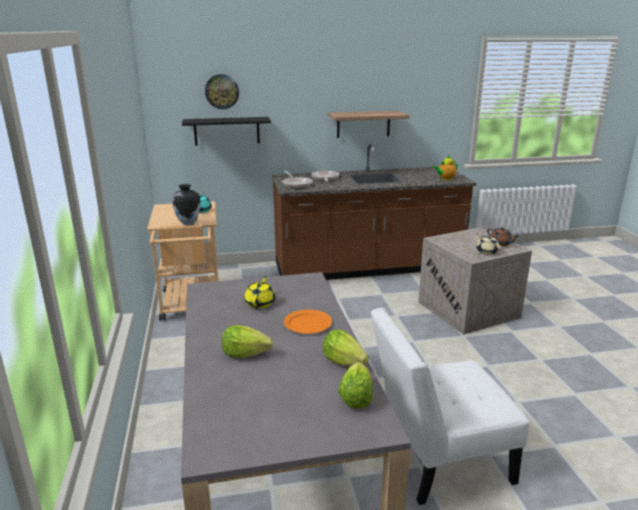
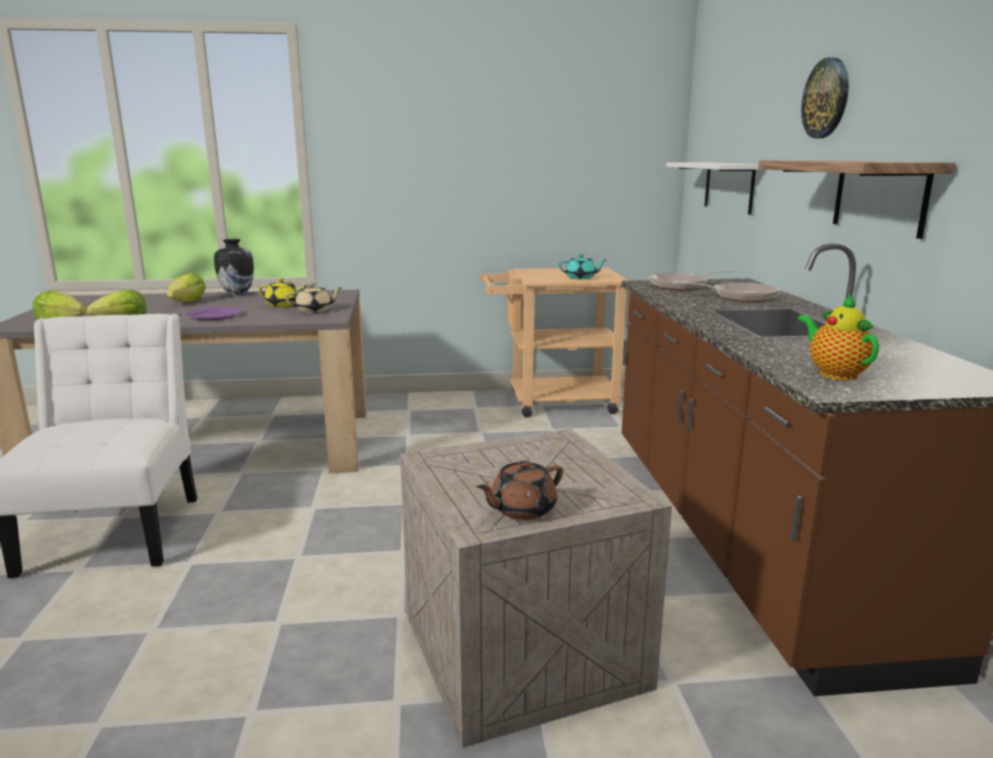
camera: 95 degrees right, 5 degrees down
vase [172,184,200,225] -> vase moved to [214,239,254,296]
black shelf [182,117,271,146] -> white shelf [666,162,764,215]
wall clock [205,74,239,109] -> wall clock moved to [801,57,849,138]
orange plate [284,309,332,334] -> purple plate [186,307,243,321]
beige teapot [476,233,501,255] -> beige teapot moved to [285,283,341,313]

